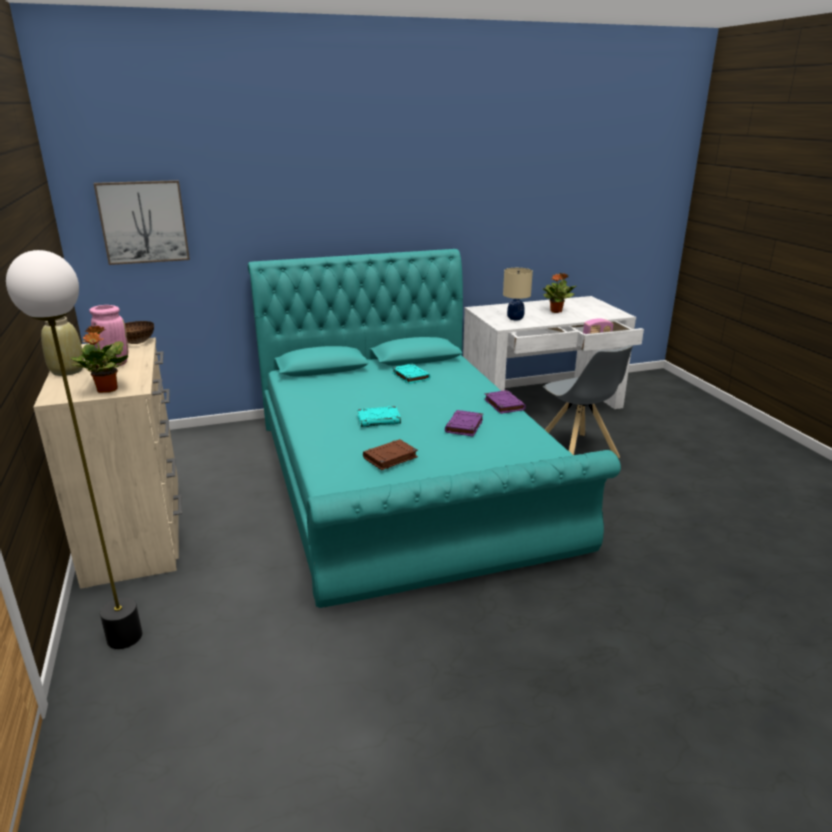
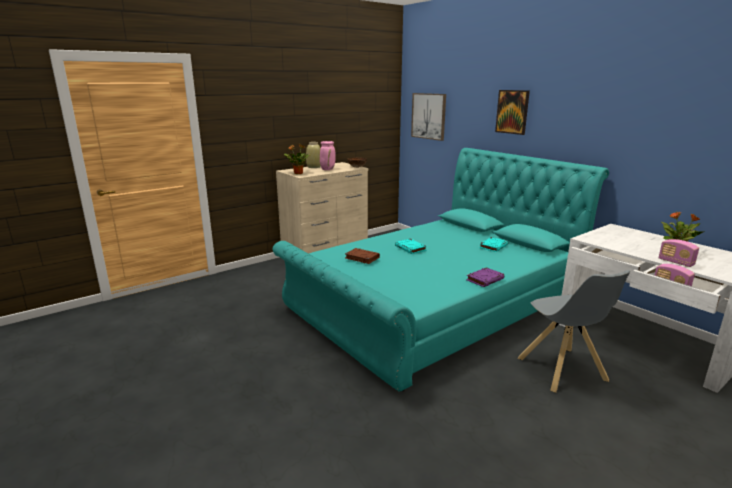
camera: 70 degrees right, 5 degrees down
floor lamp [6,250,142,649] -> none
purple book [445,410,483,436] -> none
beige table lamp [503,268,533,320] -> none
grey chair [543,345,633,458] -> grey chair turned 60 degrees counterclockwise [517,270,630,393]
none -> picture [495,90,530,135]
none -> radio [658,239,699,267]

